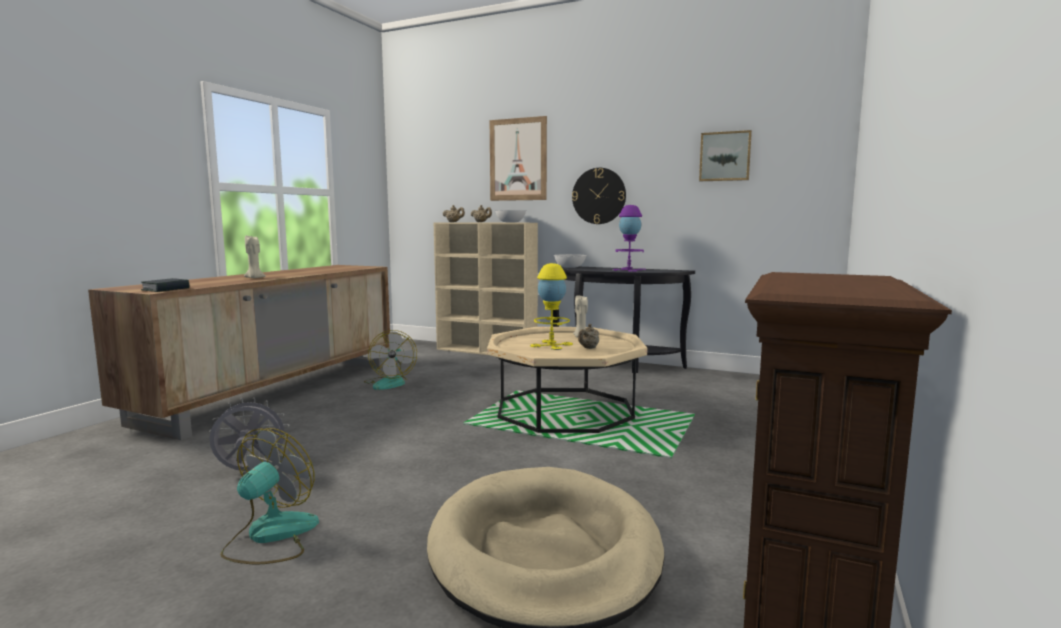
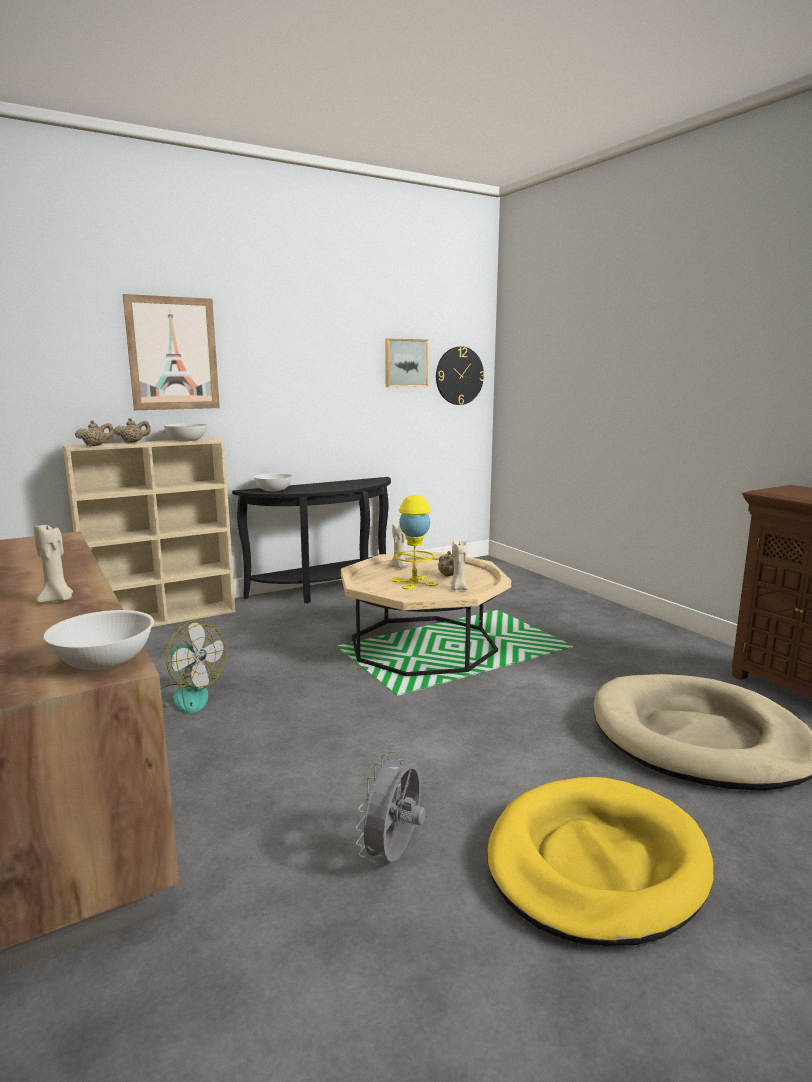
camera: 55 degrees left, 5 degrees up
book [141,278,189,292] -> white bowl [44,610,154,670]
fan [221,428,319,564] -> yellow dog bed [487,777,713,946]
wall clock [572,168,626,224] -> wall clock moved to [436,346,485,405]
purple table lamp [612,205,646,272] -> none
none -> beige candle [451,540,468,590]

